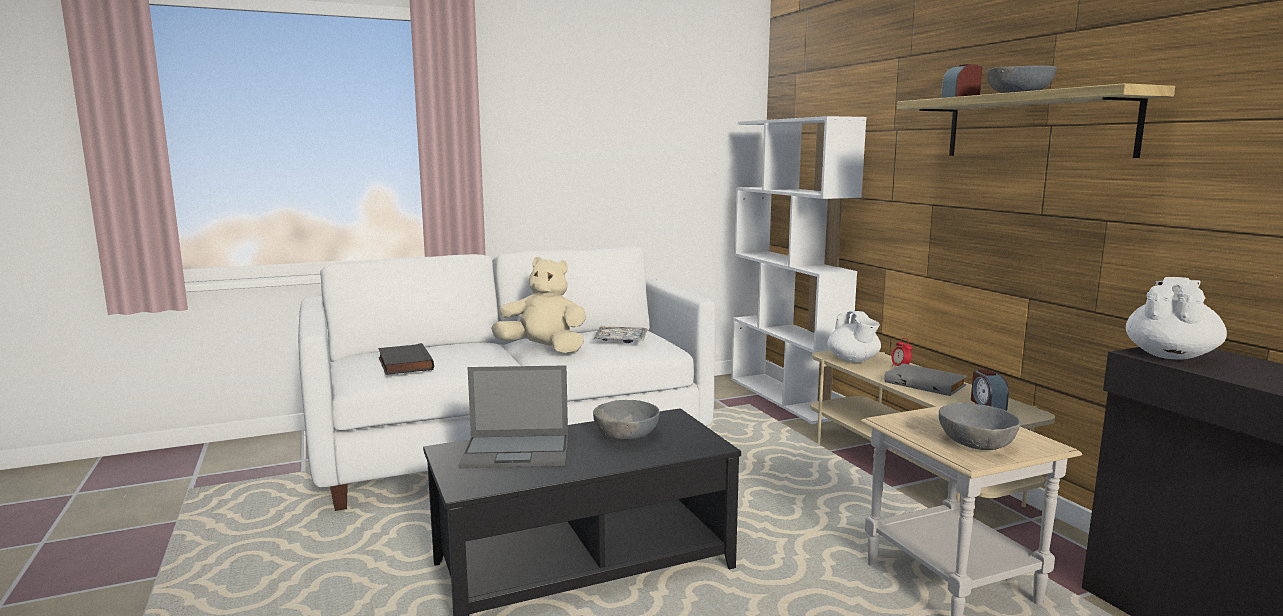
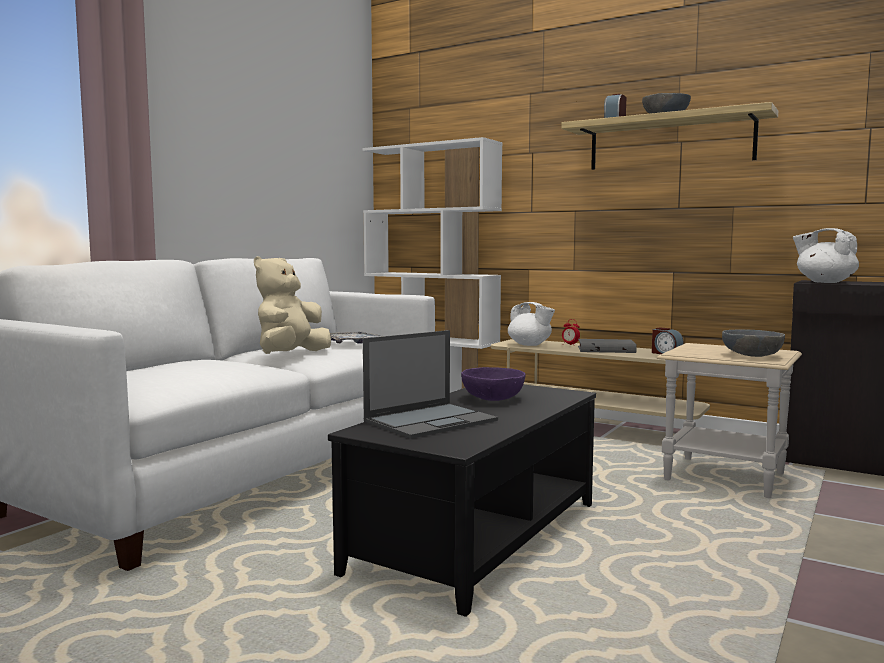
camera: 35 degrees left, 5 degrees down
black book [378,343,434,375] -> none
beige plush toy [491,257,586,353] -> beige plush toy turned 45 degrees counterclockwise [254,256,331,354]
grey bowl [593,400,660,440] -> purple bowl [461,367,526,401]
white teapot [1126,277,1227,359] -> white teapot turned 45 degrees counterclockwise [793,228,859,283]

